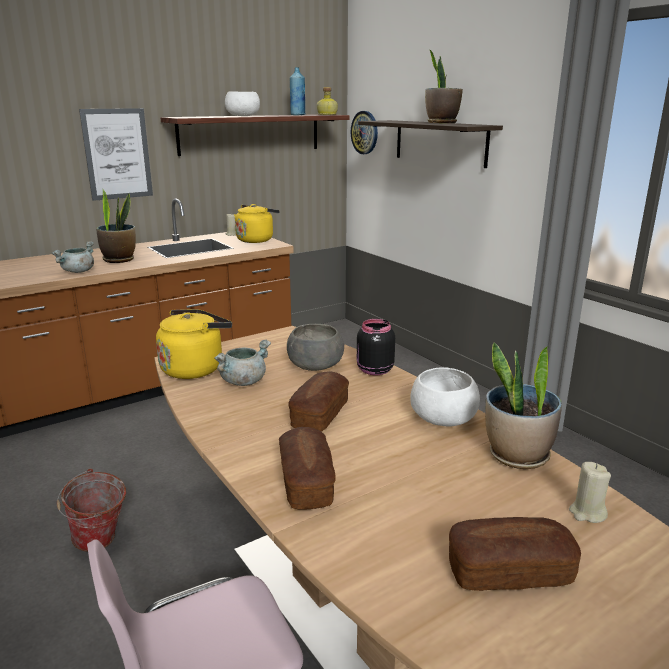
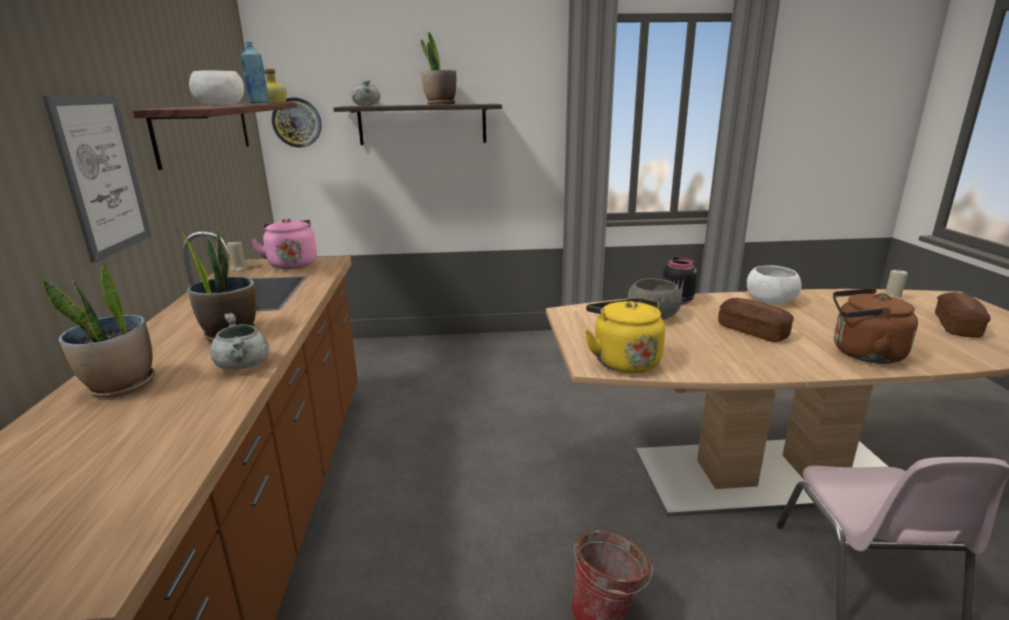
camera: 60 degrees left, 0 degrees up
grey cooking pot [214,340,271,386] -> grey cooking pot moved to [351,79,381,106]
yellow kettle [234,204,280,243] -> pink kettle [251,218,317,269]
bread [279,427,336,509] -> brown kettle [833,288,918,364]
potted plant [485,342,562,469] -> potted plant moved to [42,263,155,398]

